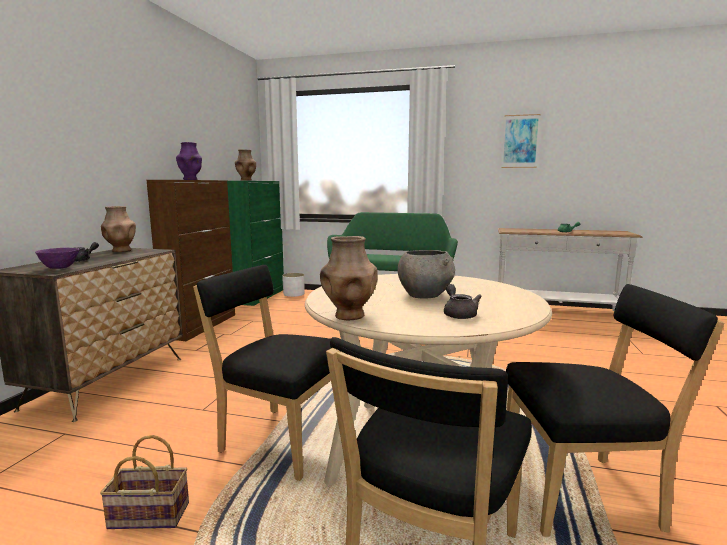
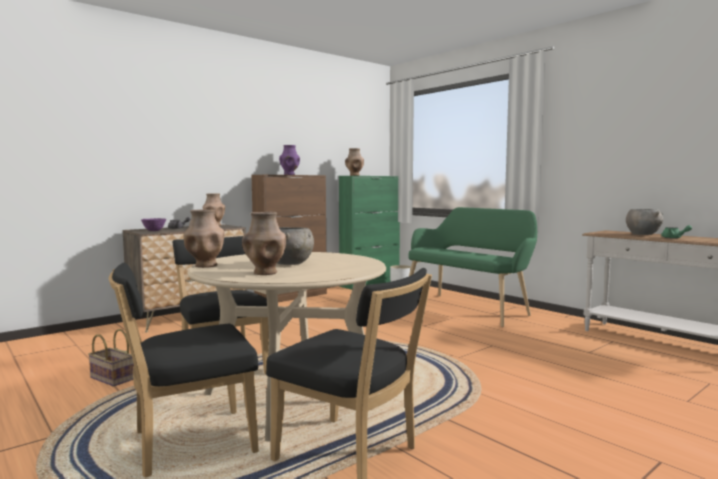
camera: 35 degrees right, 5 degrees down
grey teapot [444,284,482,319] -> brown vase [242,212,286,275]
picture [502,114,541,168] -> none
none -> grey bowl [626,209,663,235]

